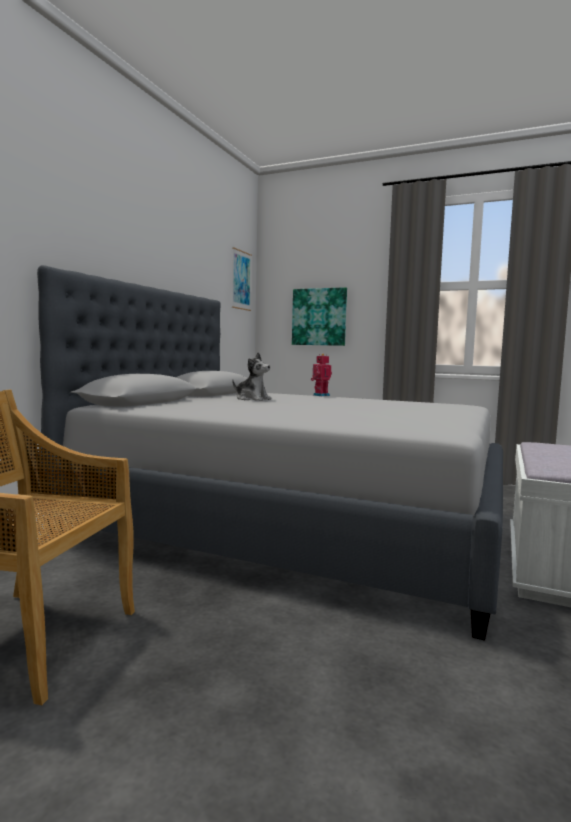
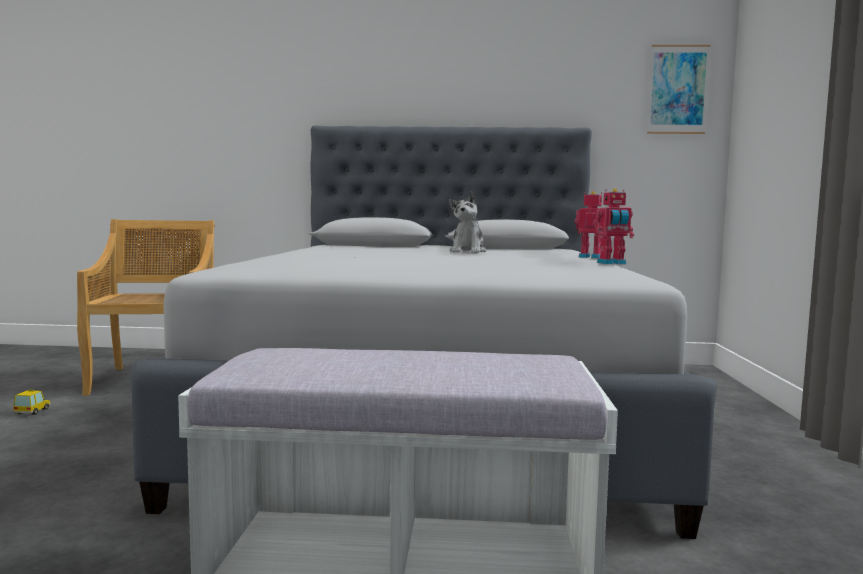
camera: 70 degrees right, 0 degrees up
picture [292,287,347,346] -> none
none -> toy car [13,390,51,415]
none -> toy robot [594,188,634,264]

